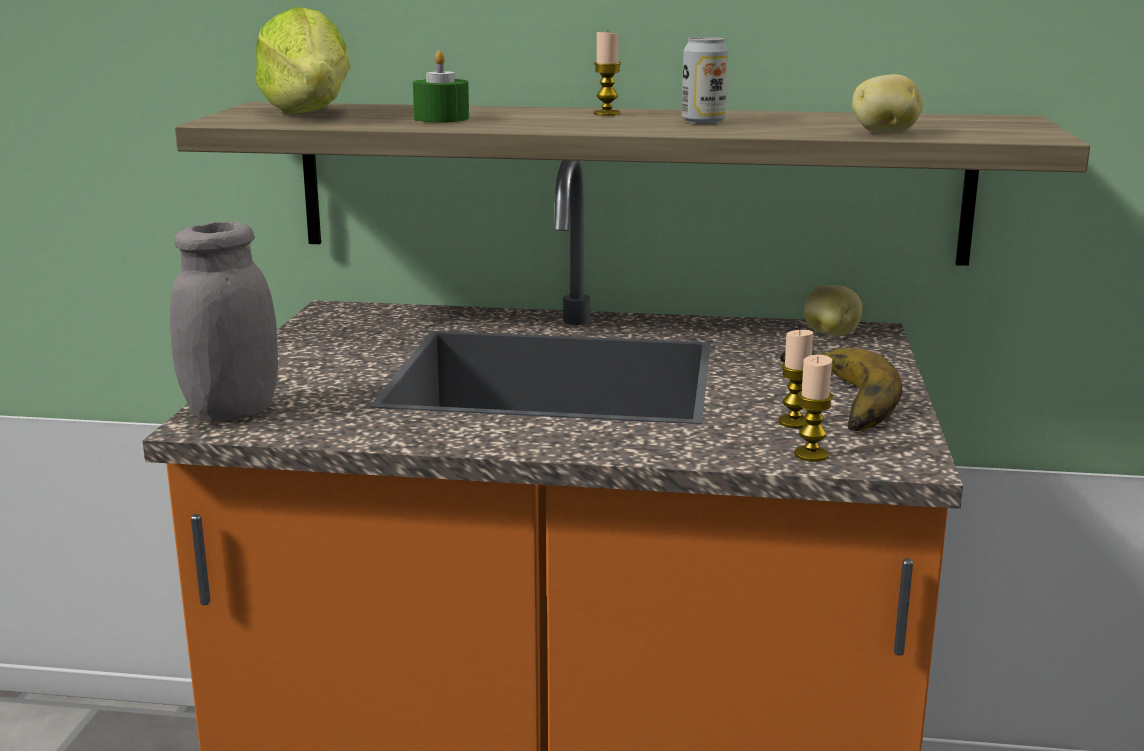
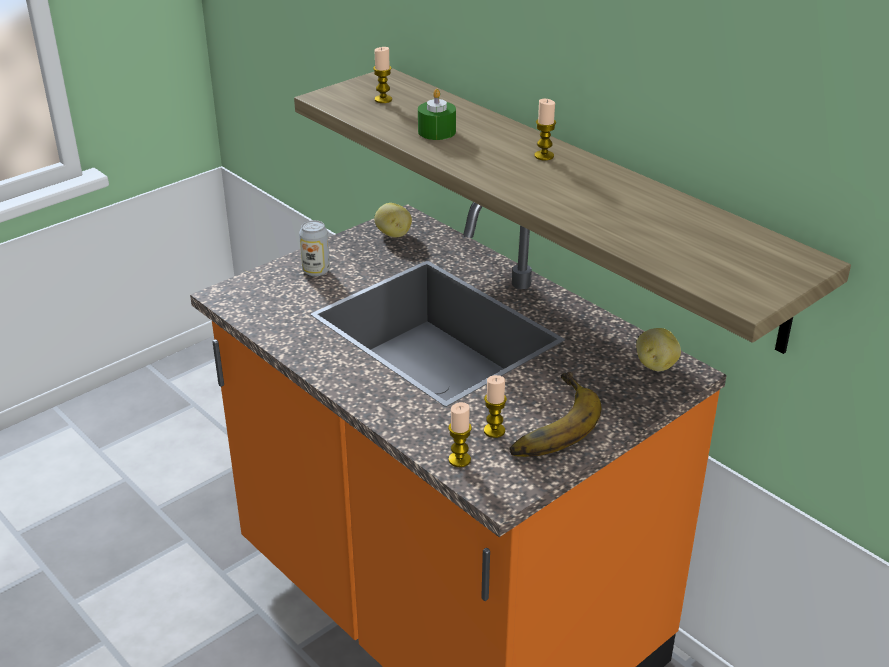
camera: 40 degrees right, 15 degrees up
grey jar [170,221,278,422] -> none
lettuce [255,7,351,114] -> candle [373,47,392,103]
can [682,37,728,124] -> can moved to [299,220,330,276]
potato [852,74,923,133] -> potato moved to [374,203,412,238]

